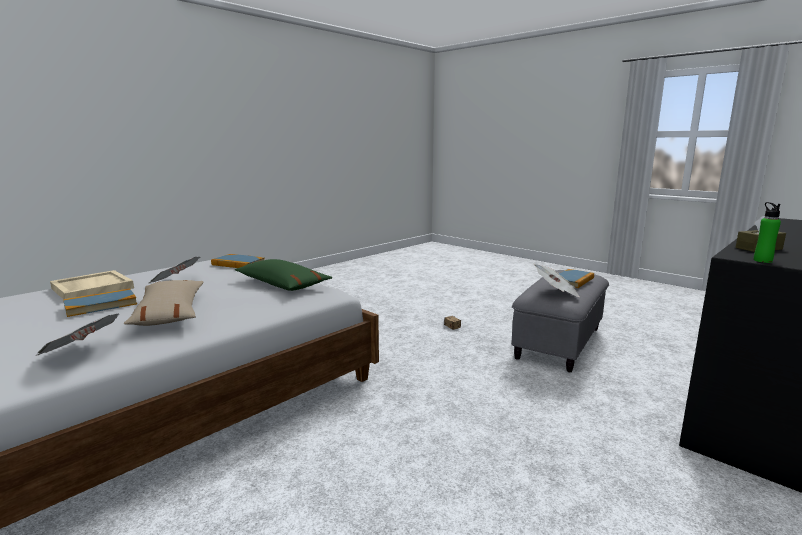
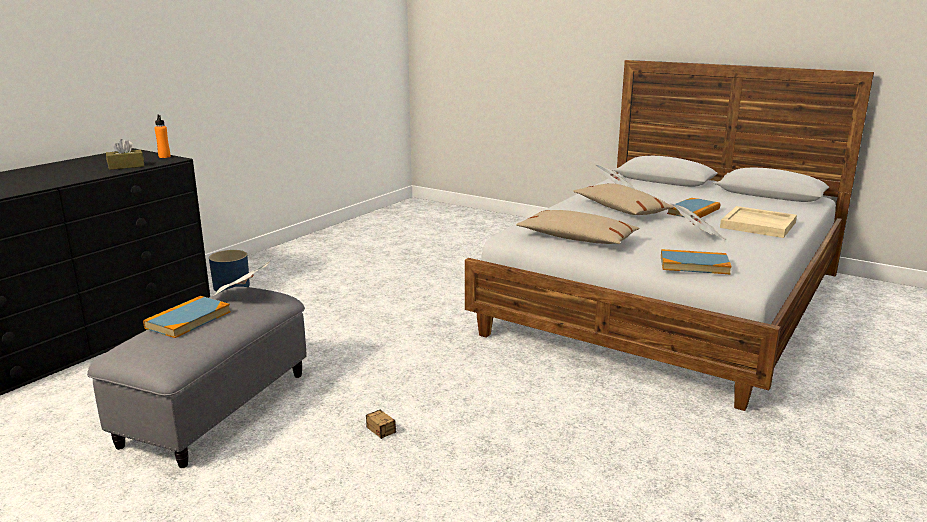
camera: 170 degrees right, 5 degrees up
green pillow [235,259,332,291] -> beige pillow [516,210,640,244]
green bottle [754,202,781,263] -> orange bottle [155,115,171,158]
none -> blue planter [209,250,250,292]

